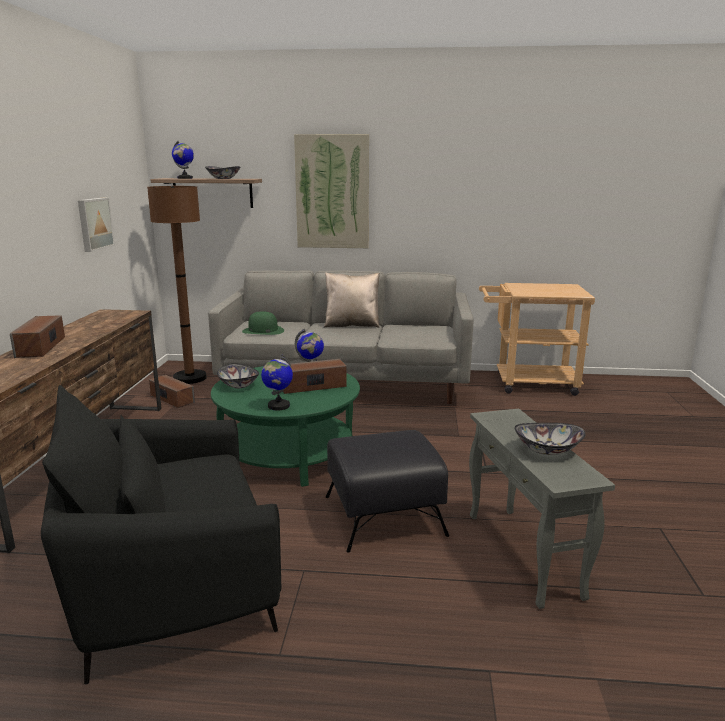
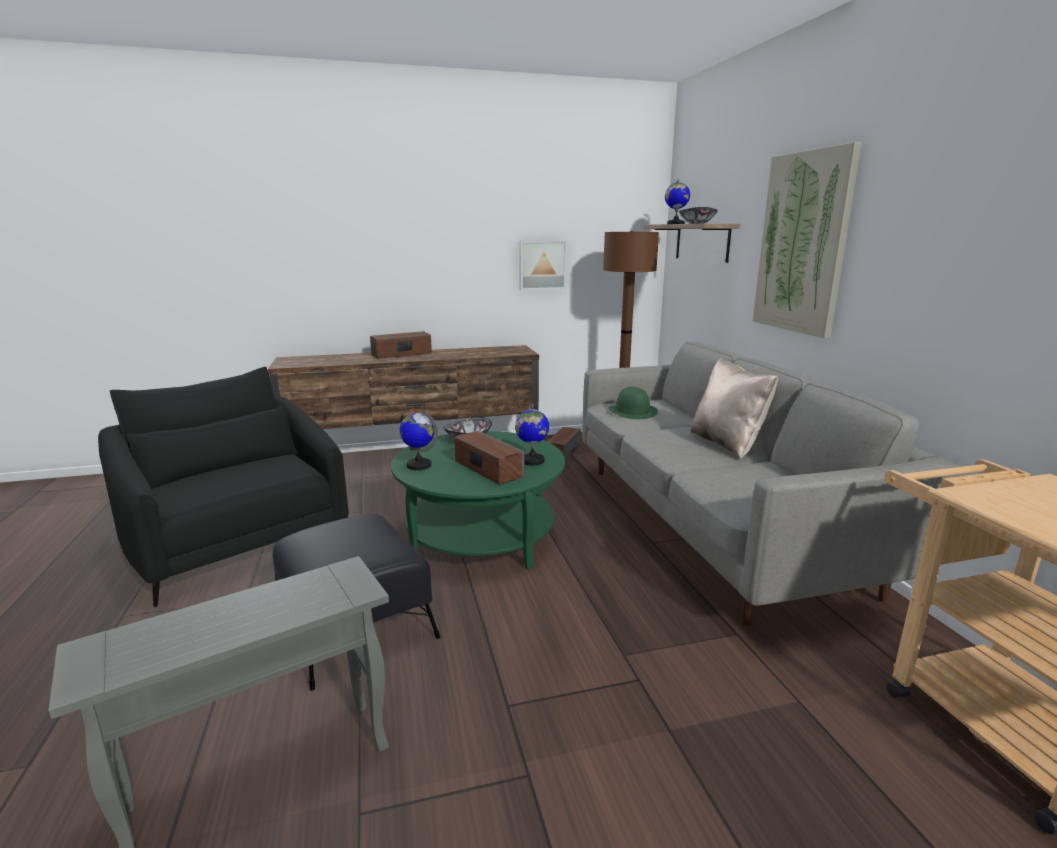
camera: 70 degrees right, 0 degrees up
bowl [514,423,585,455] -> none

